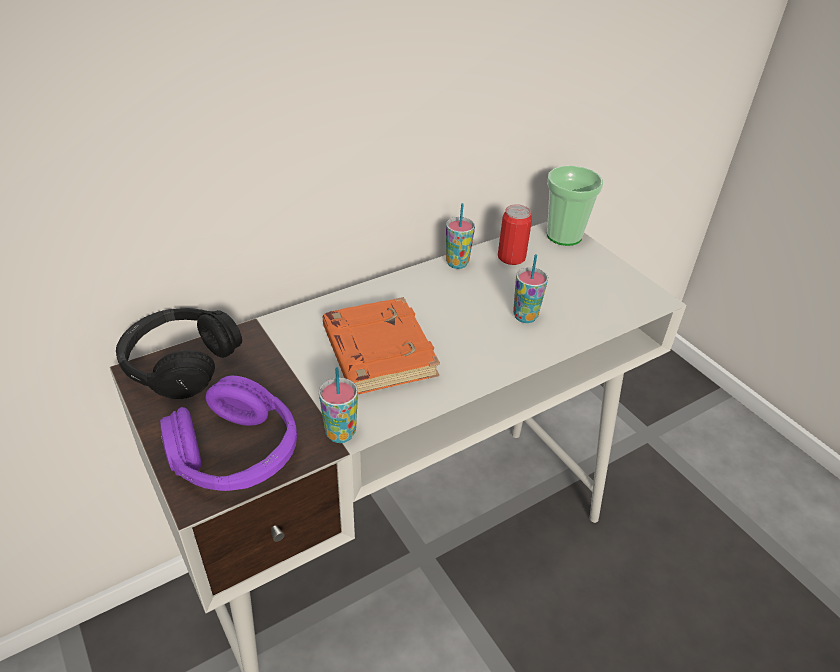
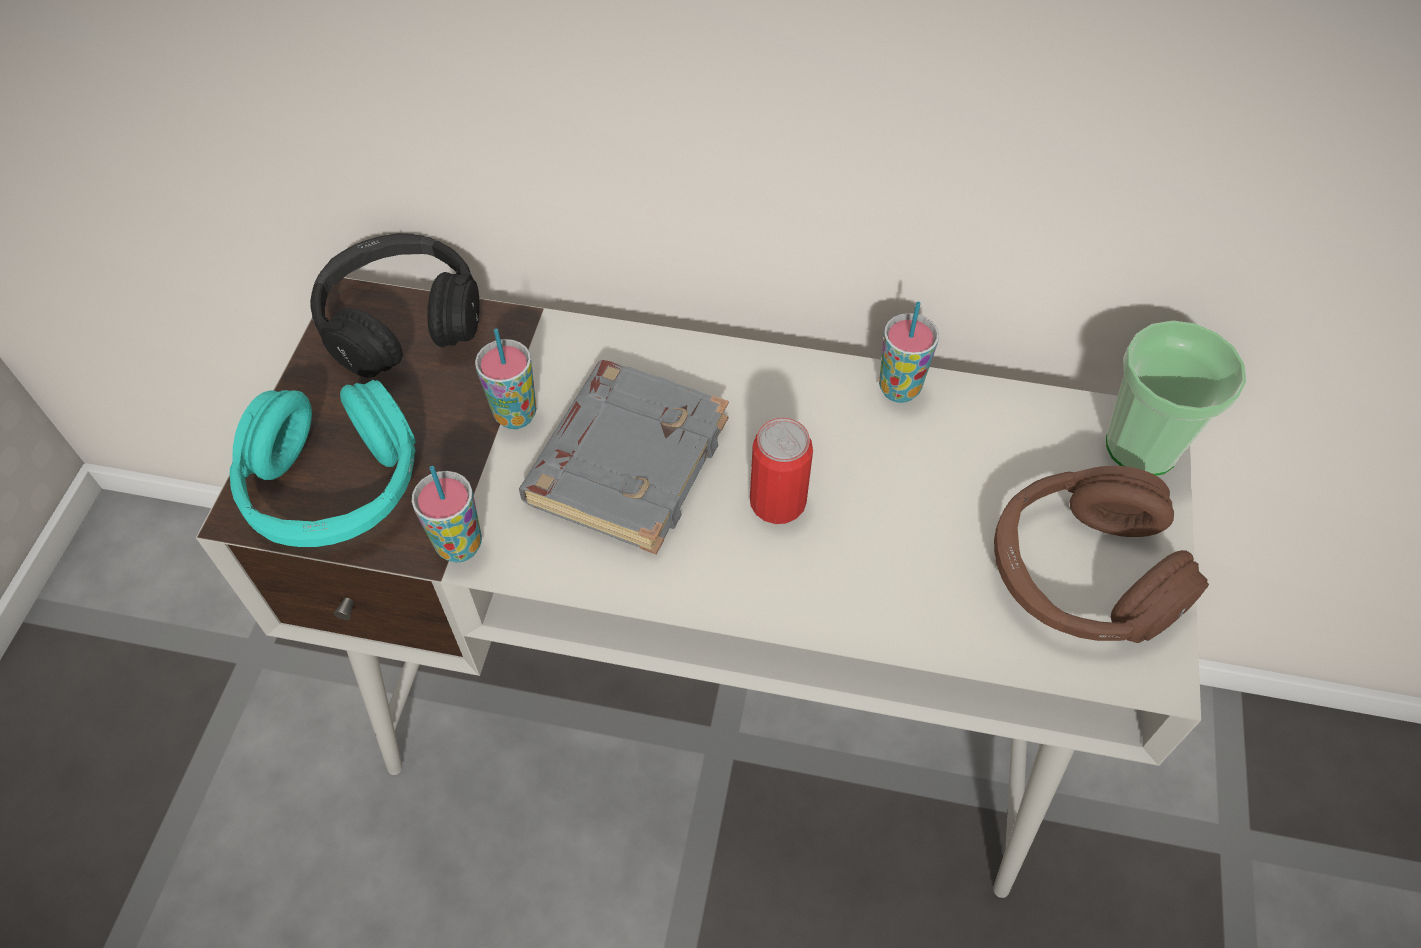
camera: 45 degrees right, 15 degrees up
purple headphones [160,376,297,491] -> turquoise headphones [230,380,416,547]
orange book [323,297,440,394] -> grey book [519,360,729,555]
can [498,204,532,265] -> can moved to [750,418,813,524]
cup [513,254,548,323] -> cup moved to [475,329,537,429]
none -> brown headphones [994,466,1209,643]

